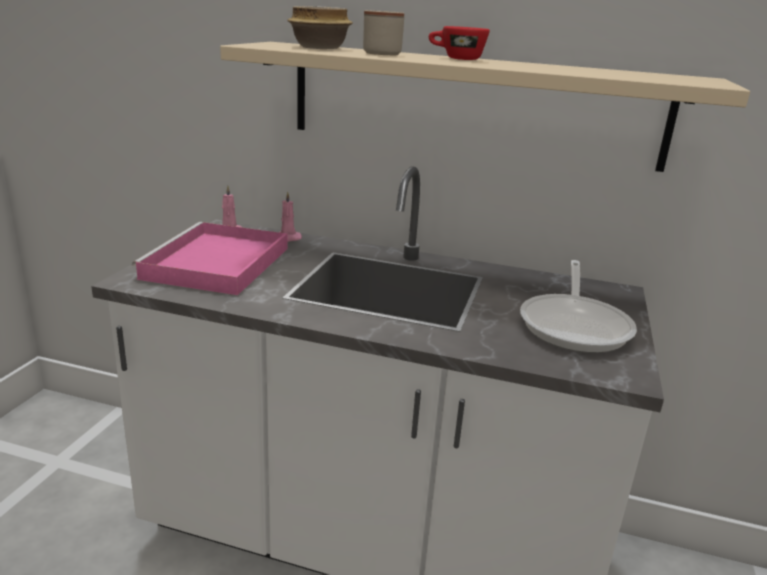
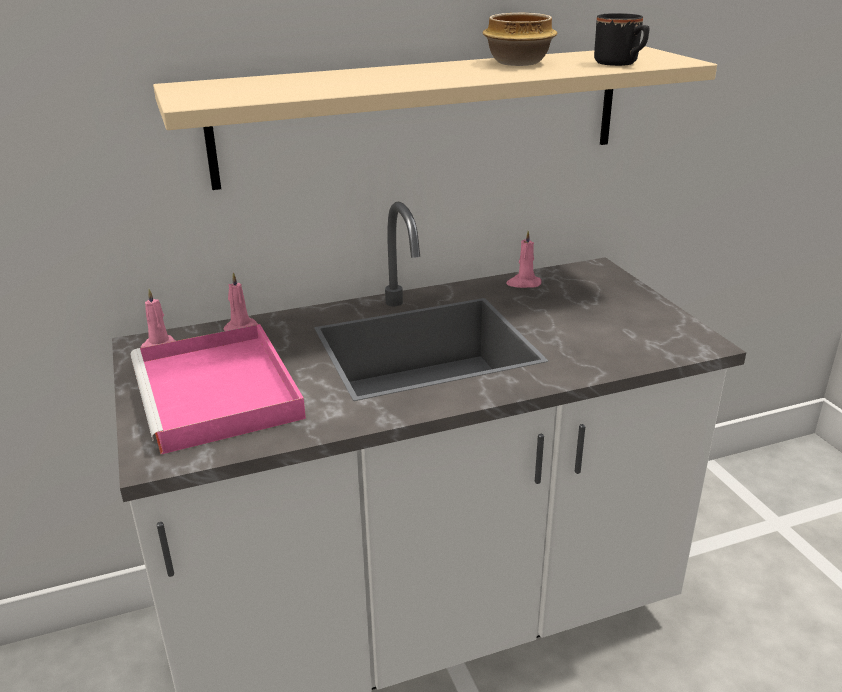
camera: 35 degrees left, 5 degrees up
bowl [287,6,353,49] -> bowl moved to [482,13,557,66]
beige mug [363,10,404,55] -> none
red cup [429,26,490,60] -> none
frying pan [520,260,637,353] -> none
none -> pink candle [506,231,542,288]
none -> black mug [594,13,650,66]

